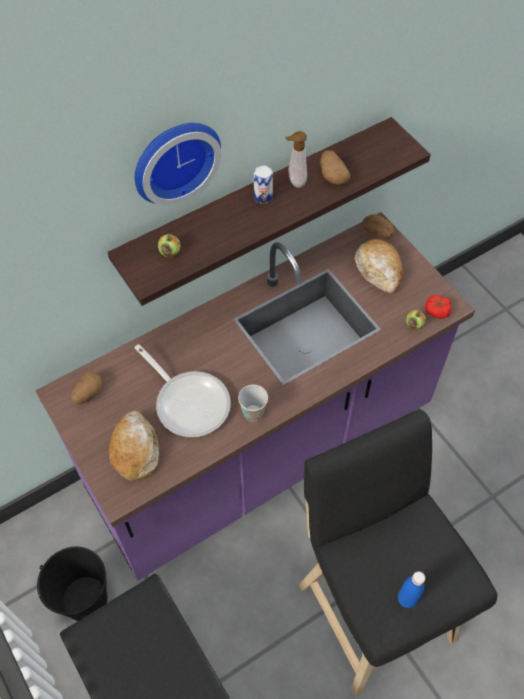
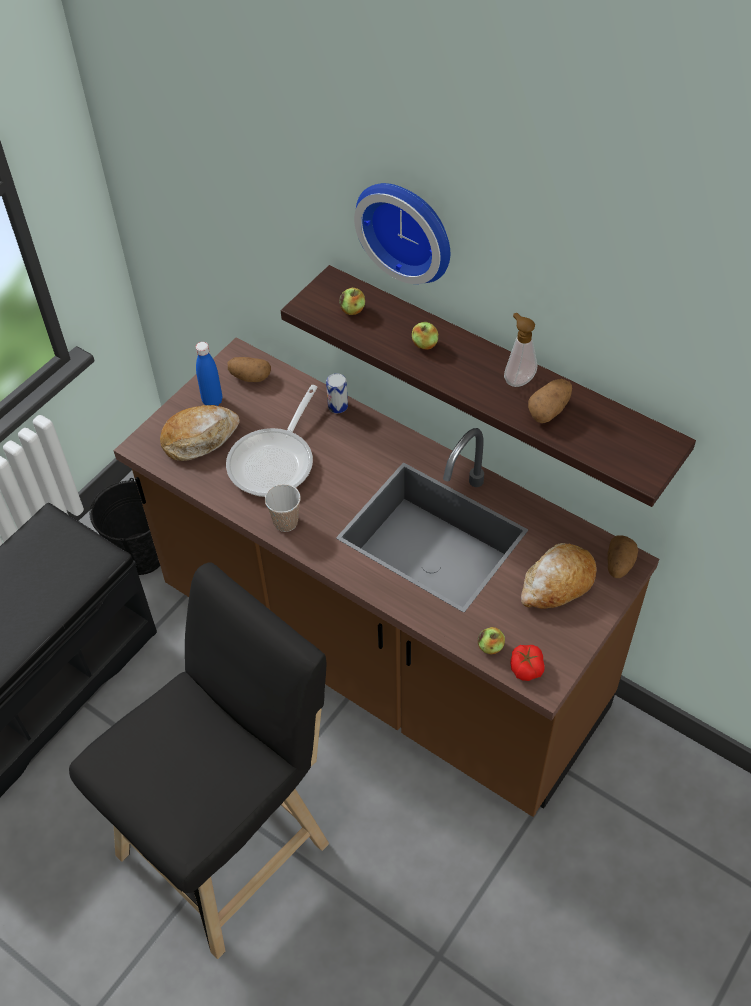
camera: 70 degrees right, 5 degrees down
purple counter [35,212,475,580] -> brown counter [114,337,659,817]
can [254,166,273,204] -> can moved to [326,373,348,413]
blue bottle [398,571,425,608] -> blue bottle moved to [196,342,222,406]
none -> apple [412,322,438,350]

